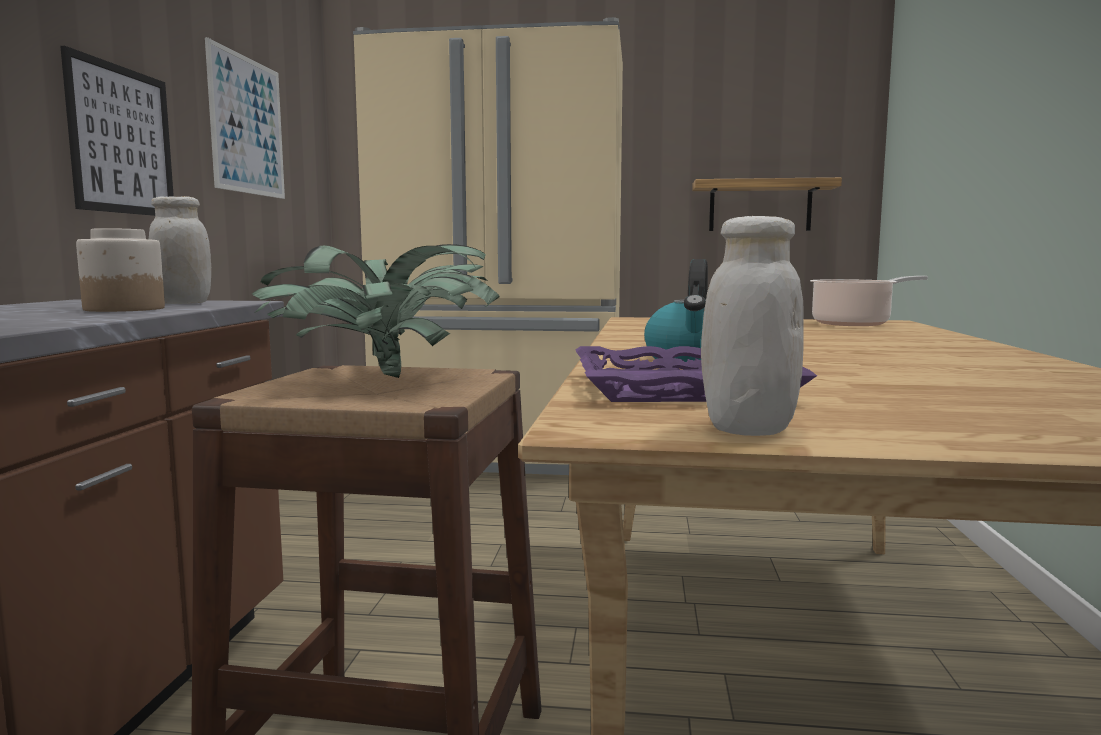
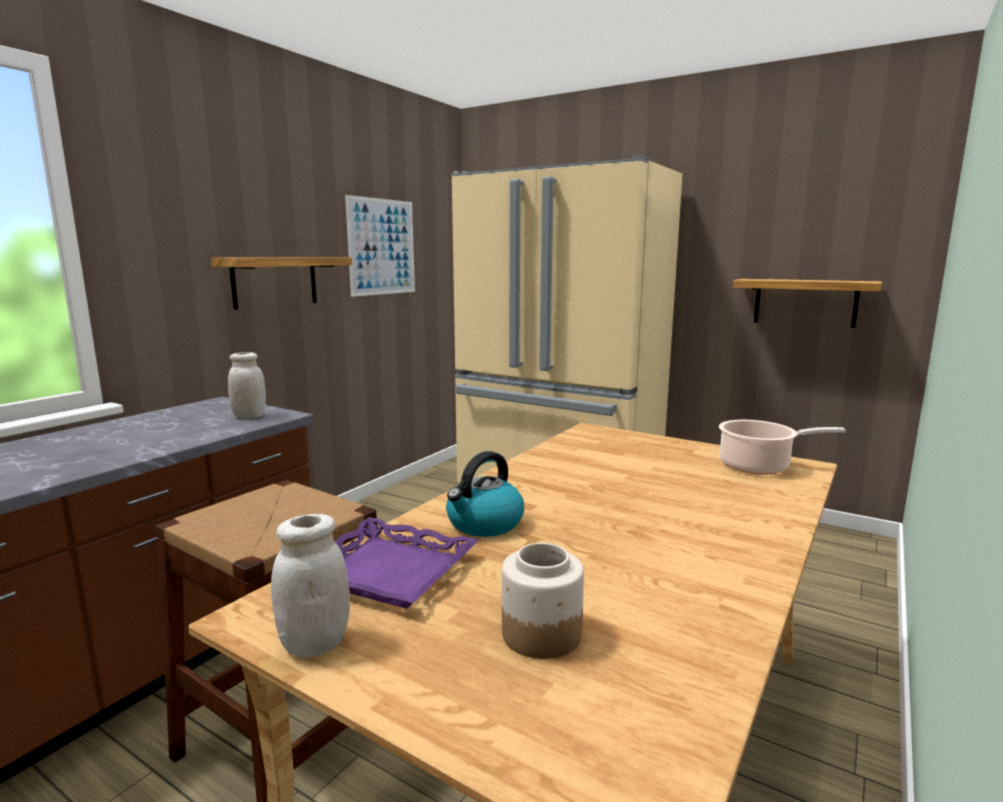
camera: 25 degrees right, 5 degrees up
picture [60,46,174,216] -> shelf [211,257,352,310]
jar [76,228,165,312] -> jar moved to [502,543,584,659]
potted plant [252,244,500,378] -> none

